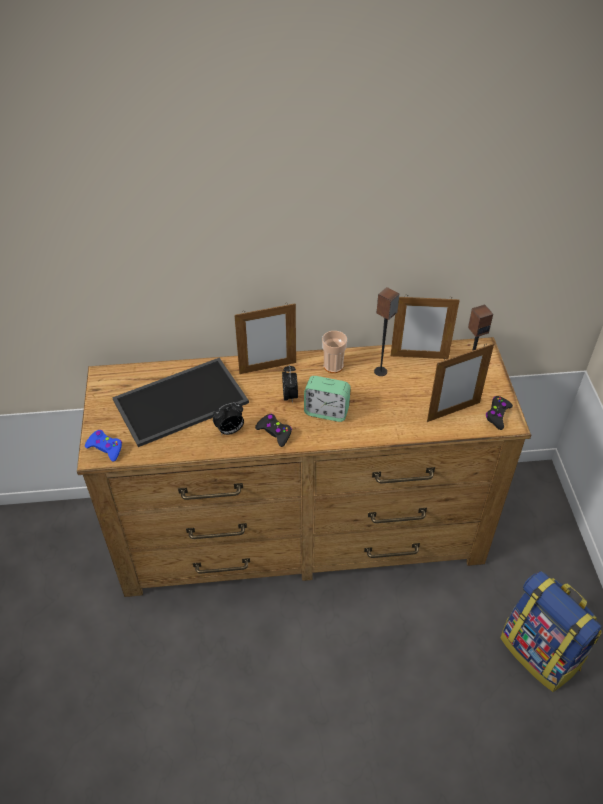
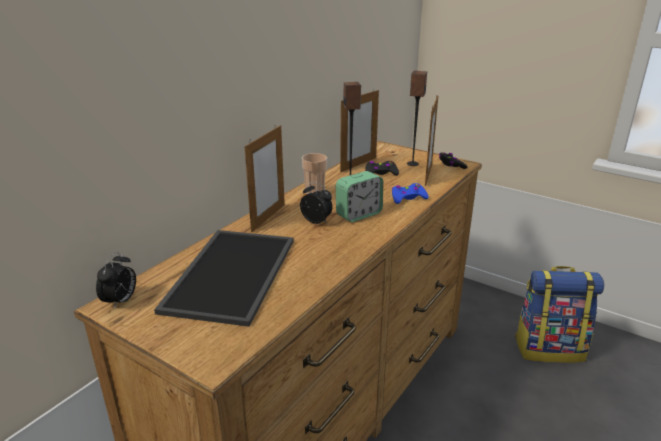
camera: 50 degrees left, 20 degrees down
blue game controller [85,430,122,462] -> blue game controller moved to [392,183,429,204]
alarm clock [213,403,244,435] -> alarm clock moved to [96,252,136,310]
black game controller [255,414,292,447] -> black game controller moved to [365,161,399,176]

